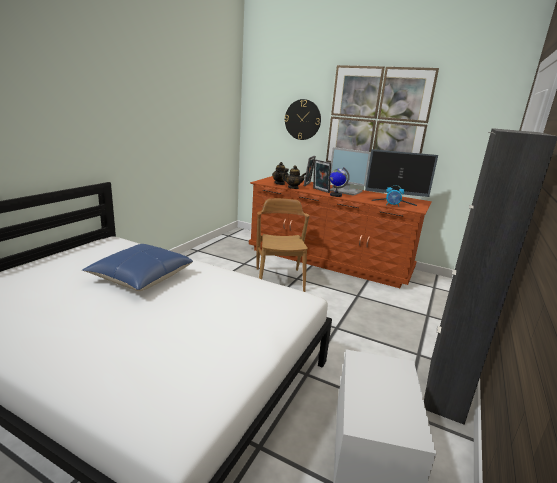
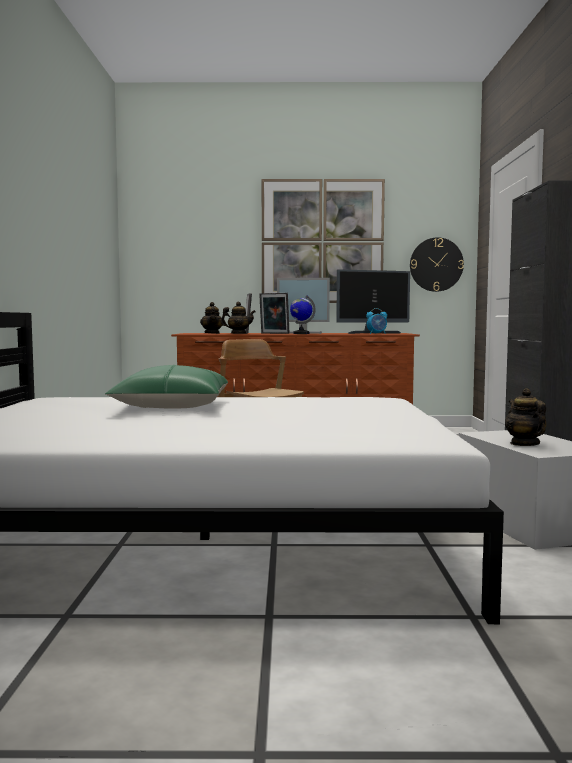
camera: 25 degrees left, 15 degrees down
blue pillow [82,244,193,291] -> green pillow [105,365,228,409]
wall clock [285,99,321,140] -> wall clock moved to [410,237,464,292]
none -> teapot [505,388,546,446]

